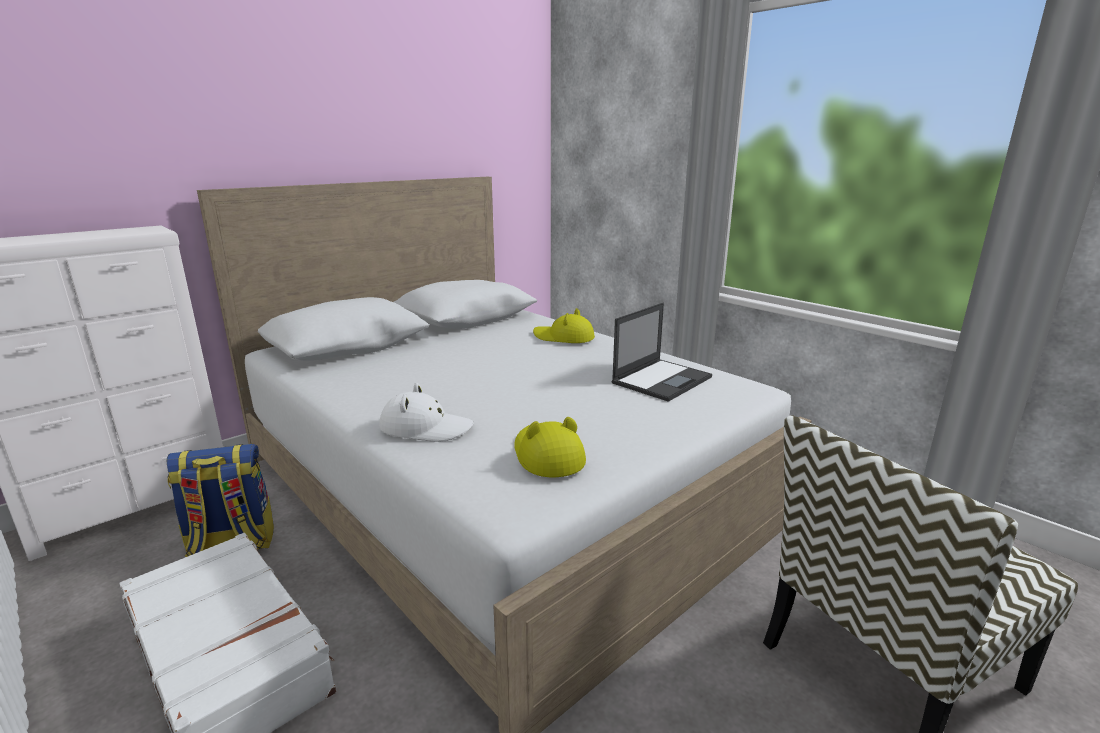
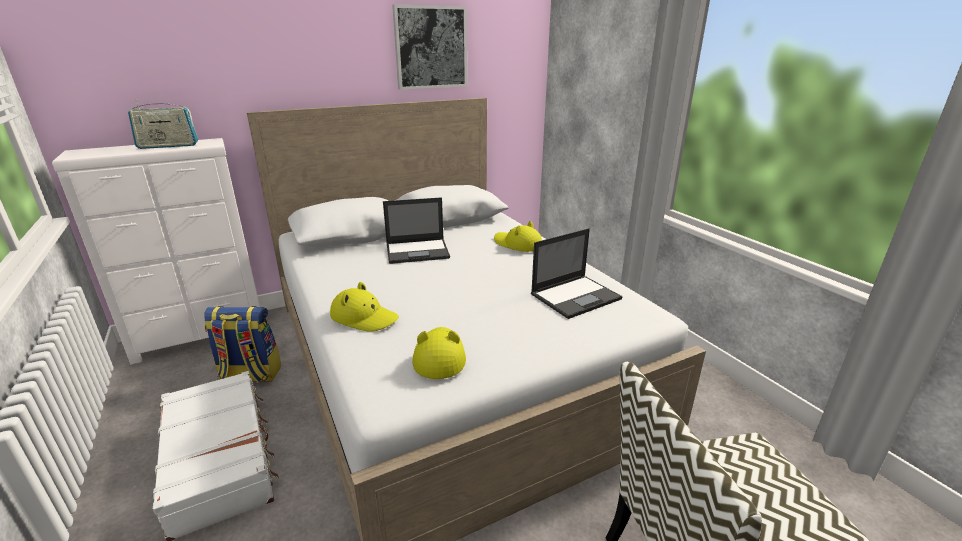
camera: 15 degrees right, 5 degrees up
white hat [379,383,474,442] -> yellow hat [330,282,399,332]
none -> radio [128,100,198,149]
none -> laptop [383,197,450,264]
none -> picture [392,4,467,90]

